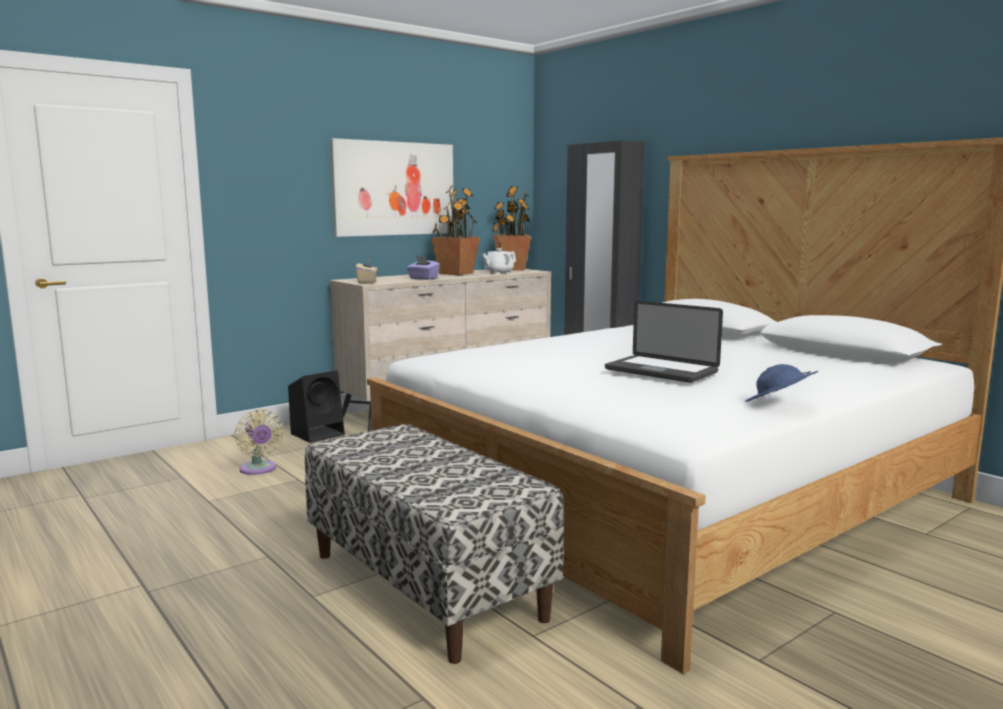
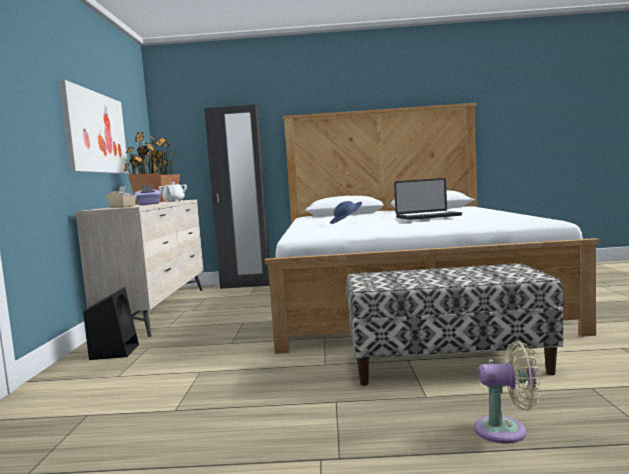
camera: 50 degrees left, 5 degrees down
beige fan [234,409,284,475] -> beige fan moved to [474,341,540,444]
blue hat [745,364,818,402] -> blue hat moved to [330,201,362,224]

